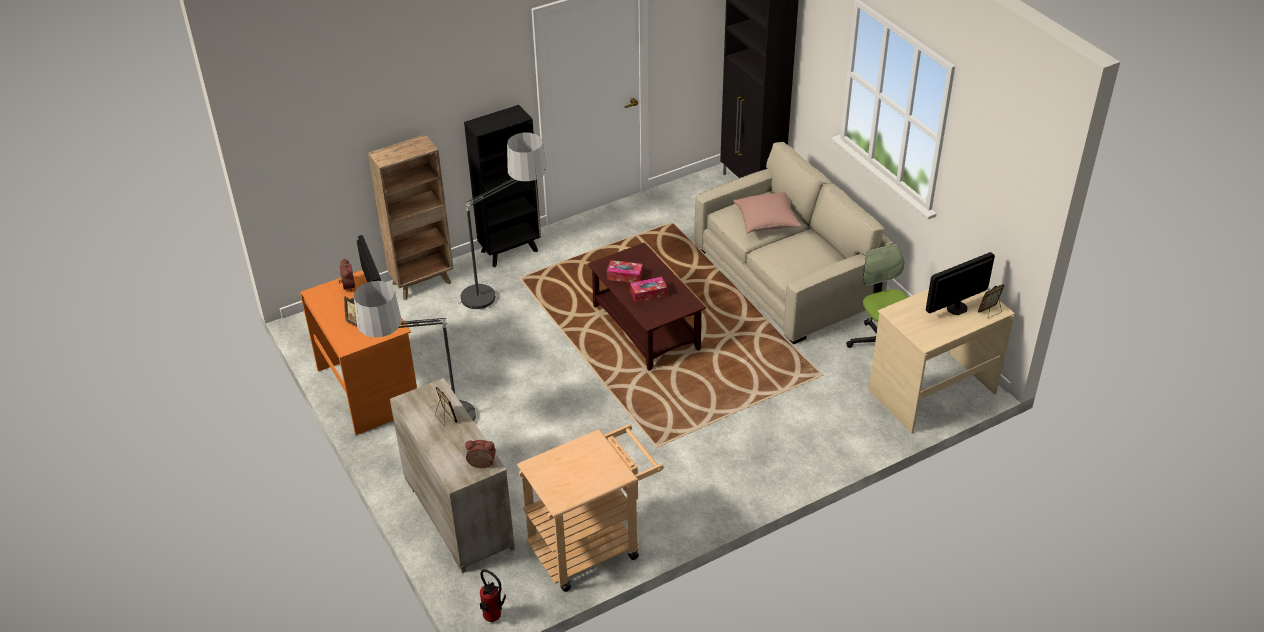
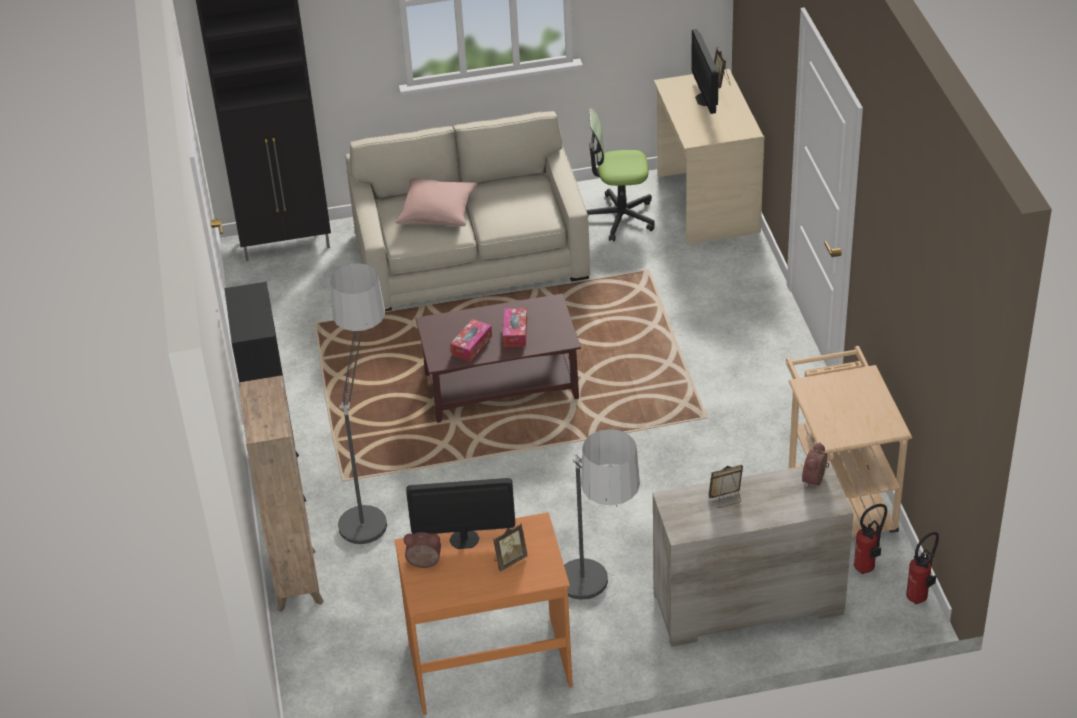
camera: 70 degrees left, 0 degrees up
none -> fire extinguisher [854,504,887,574]

